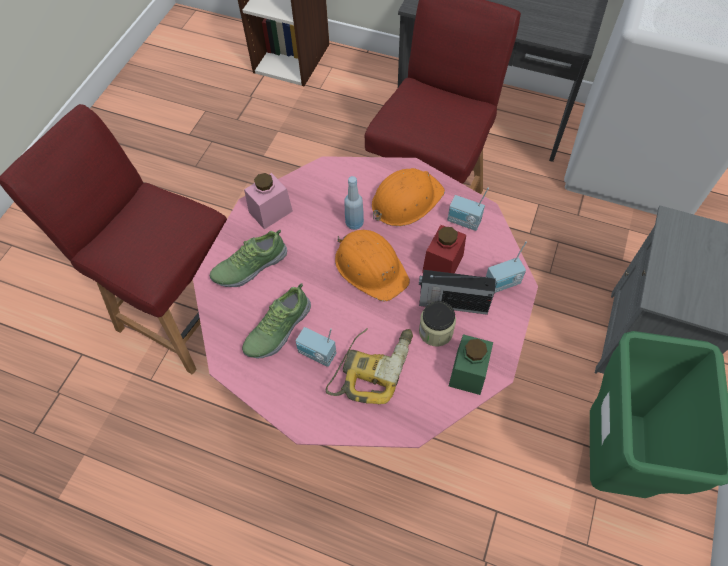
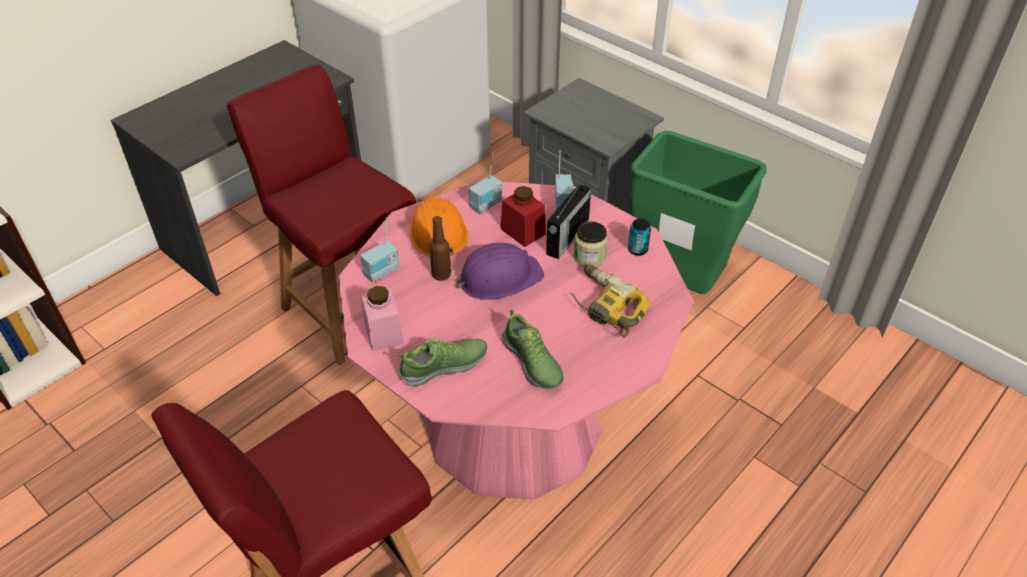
camera: 70 degrees left, 15 degrees down
shoe [210,230,287,287] -> shoe turned 105 degrees counterclockwise [398,338,487,387]
radio [295,327,336,367] -> radio moved to [360,217,399,282]
orange hard hat [335,230,410,301] -> purple hard hat [456,243,544,300]
blue bottle [344,176,364,230] -> brown bottle [429,216,451,281]
green jar [449,334,493,395] -> can [628,218,651,256]

